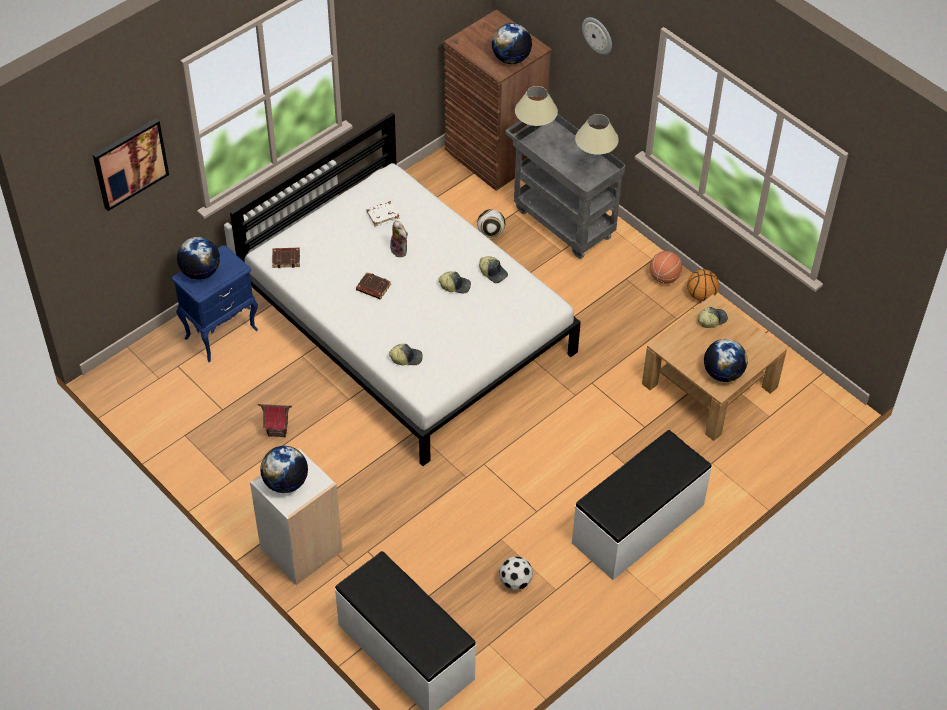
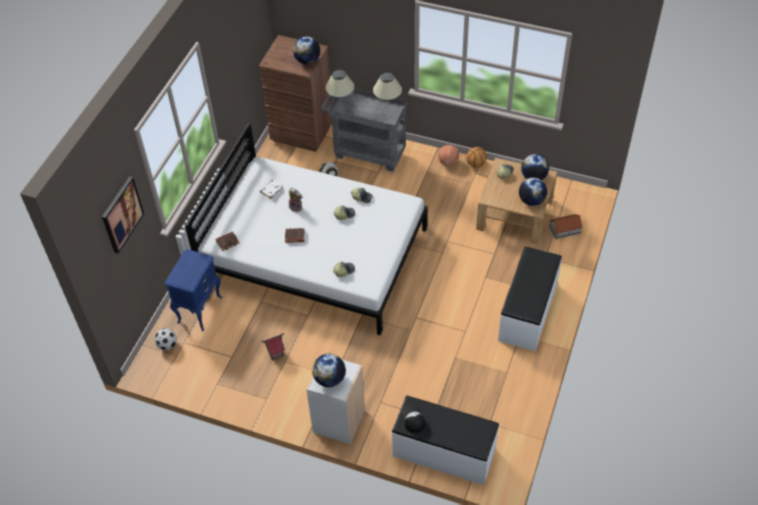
camera: 25 degrees left, 0 degrees up
globe [177,237,220,280] -> globe moved to [521,154,549,180]
football [499,556,533,590] -> football moved to [154,328,177,350]
wall clock [582,17,612,55] -> none
none -> cap [401,405,426,433]
none -> toy house [549,214,583,239]

